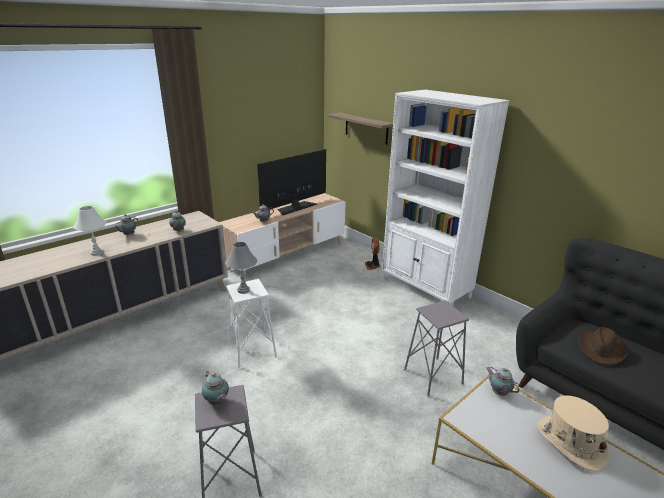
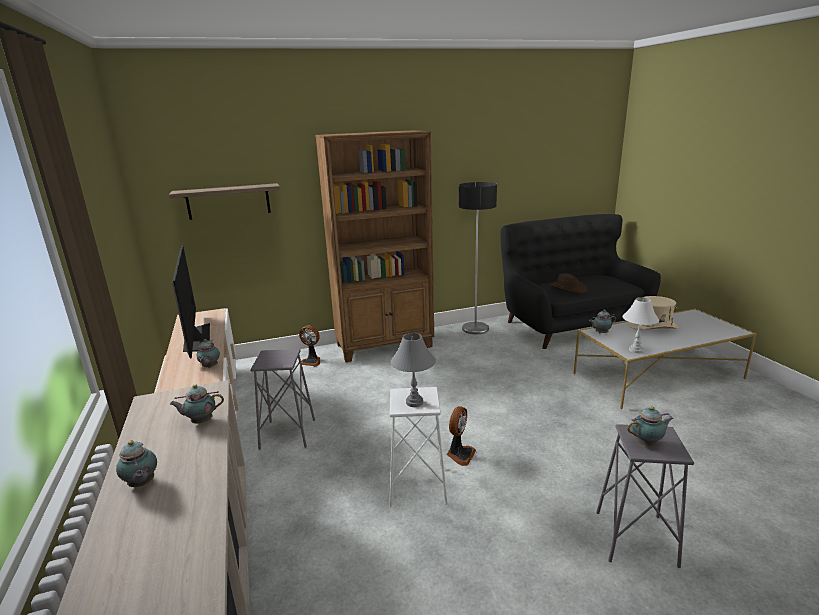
camera: 65 degrees left, 5 degrees down
white table lamp [73,206,107,256] -> white table lamp moved to [623,297,659,353]
white bookcase [382,90,509,306] -> brown bookcase [315,130,434,362]
grey stool [404,300,469,396] -> grey stool moved to [250,349,315,450]
none -> fan [446,406,476,466]
none -> floor lamp [459,182,497,334]

